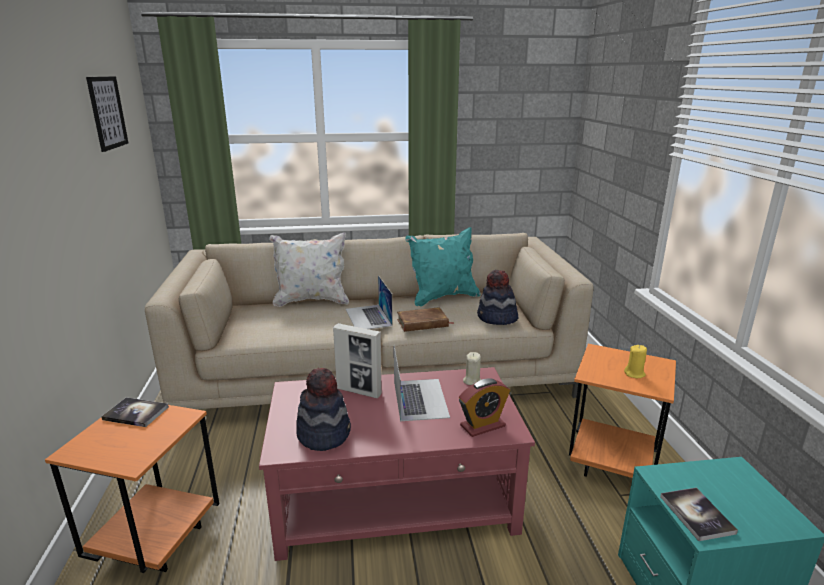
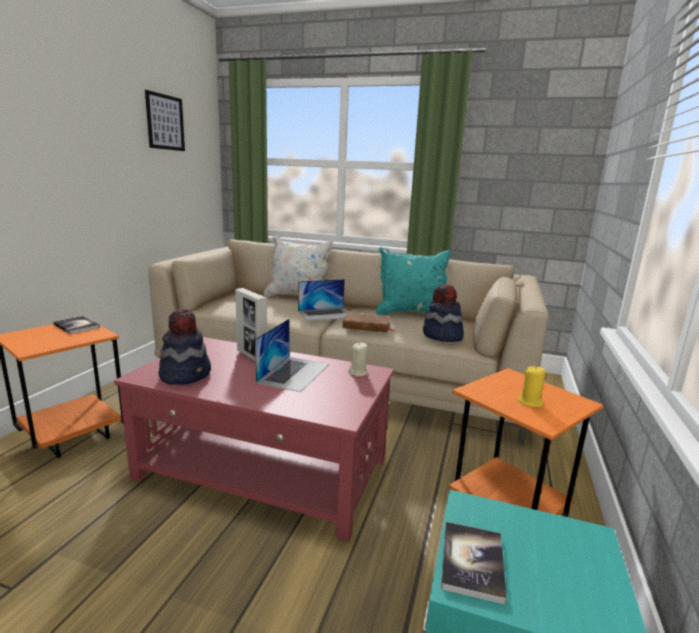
camera: 25 degrees right, 5 degrees down
laptop [345,275,393,329] -> laptop turned 120 degrees counterclockwise [298,279,349,321]
alarm clock [459,378,510,437] -> none

